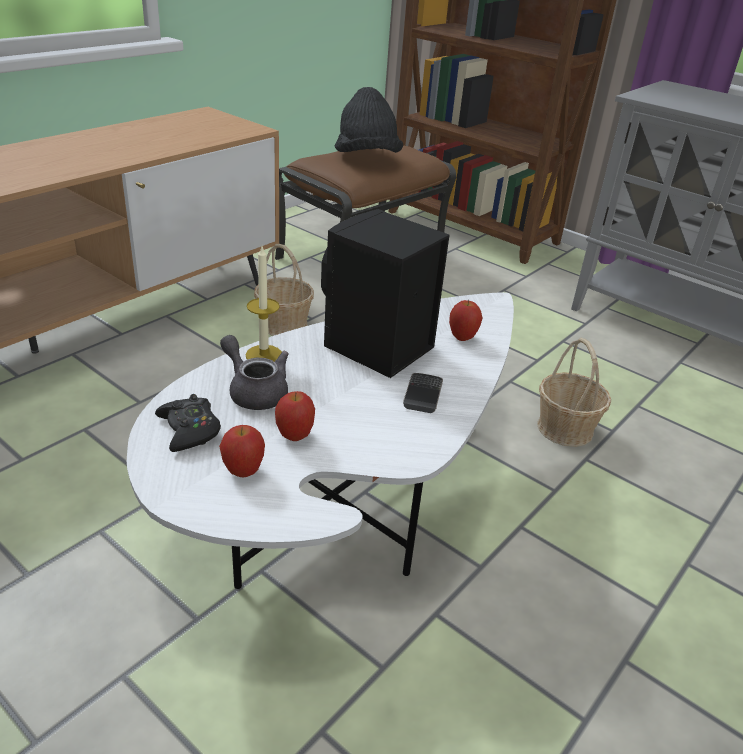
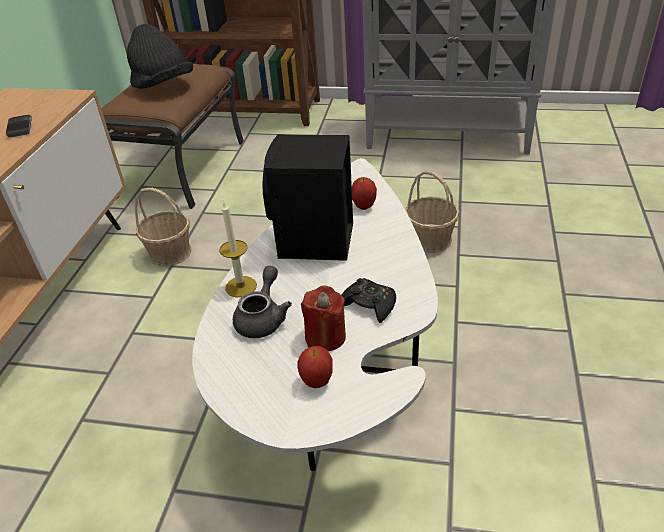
camera: 25 degrees left, 5 degrees up
black game controller [155,394,221,452] -> black game controller moved to [342,278,396,323]
grey teapot [220,335,289,410] -> grey teapot turned 90 degrees clockwise [233,266,292,338]
apple [275,391,315,441] -> red candle [301,285,346,351]
phone [403,373,443,413] -> phone moved to [6,115,32,138]

